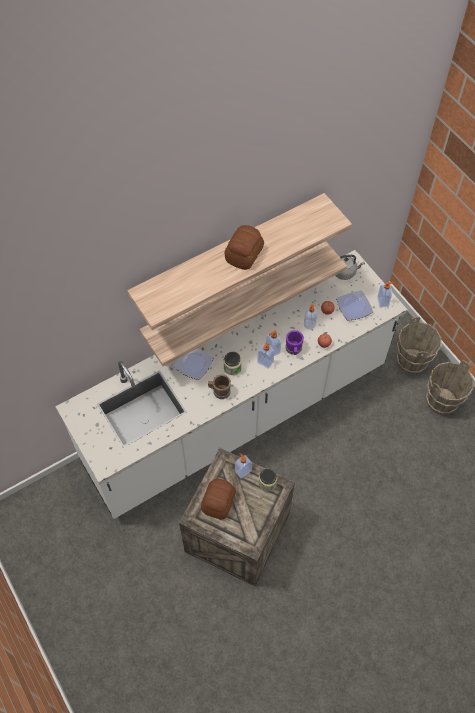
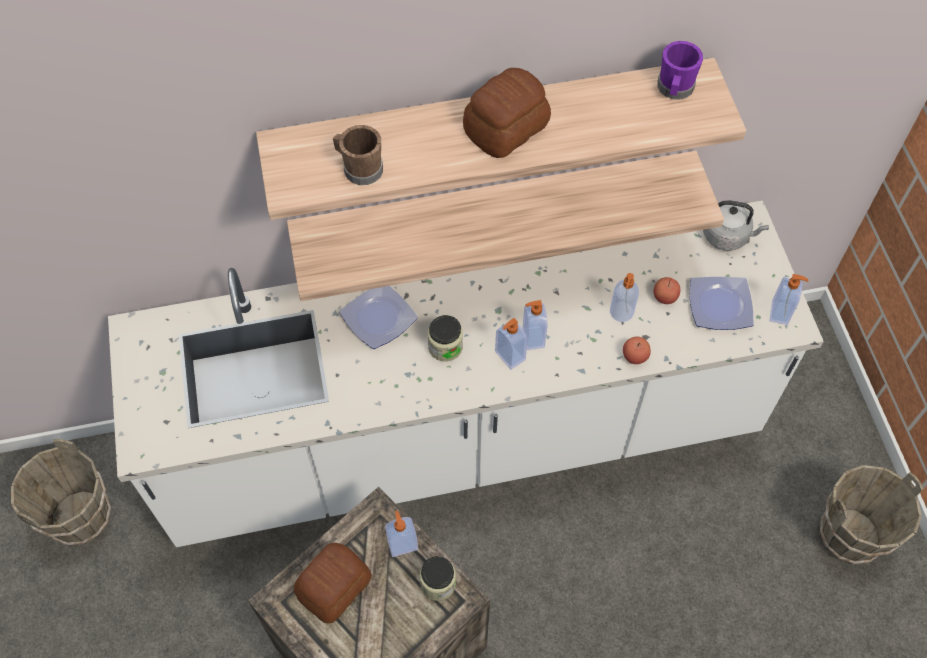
camera: 20 degrees right, 0 degrees up
brown mug [208,375,231,399] -> brown mug moved to [333,125,383,185]
purple mug [285,330,304,355] -> purple mug moved to [657,41,703,100]
brown bucket [397,316,442,374] -> brown bucket moved to [11,439,111,545]

